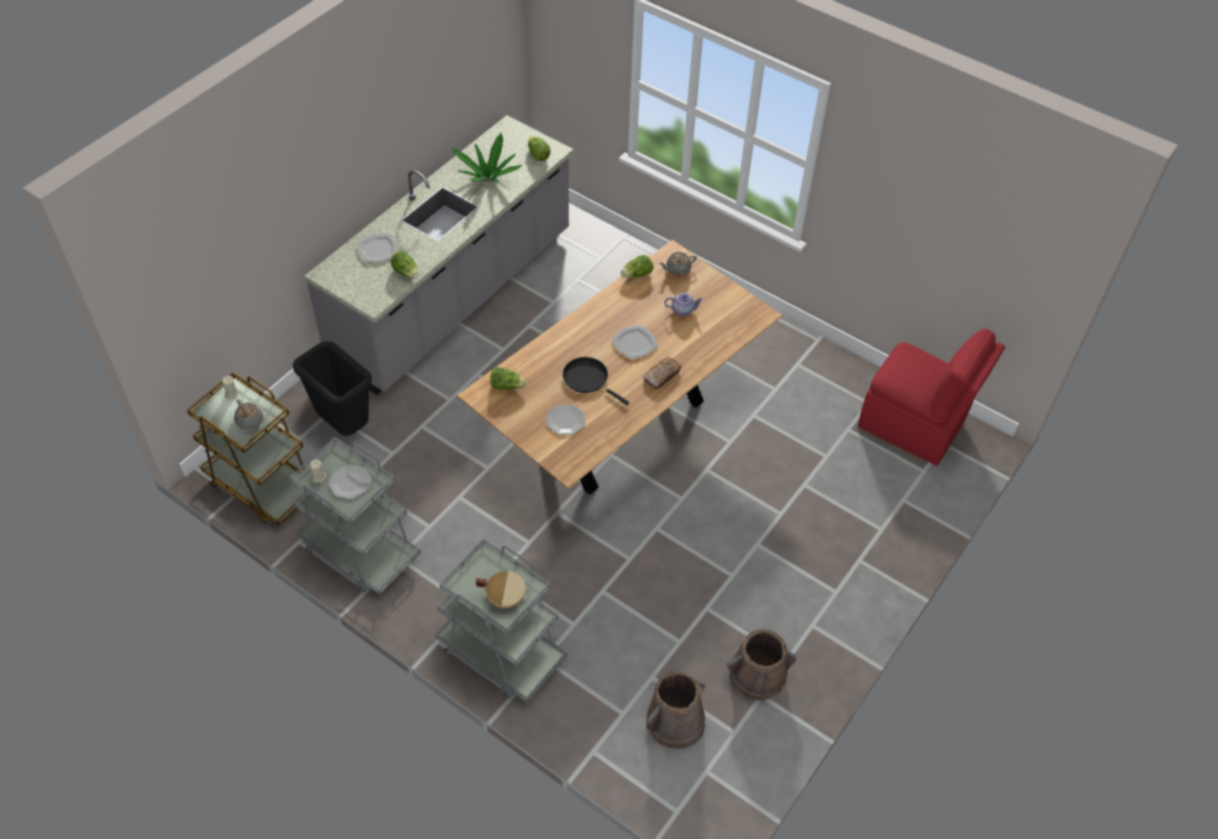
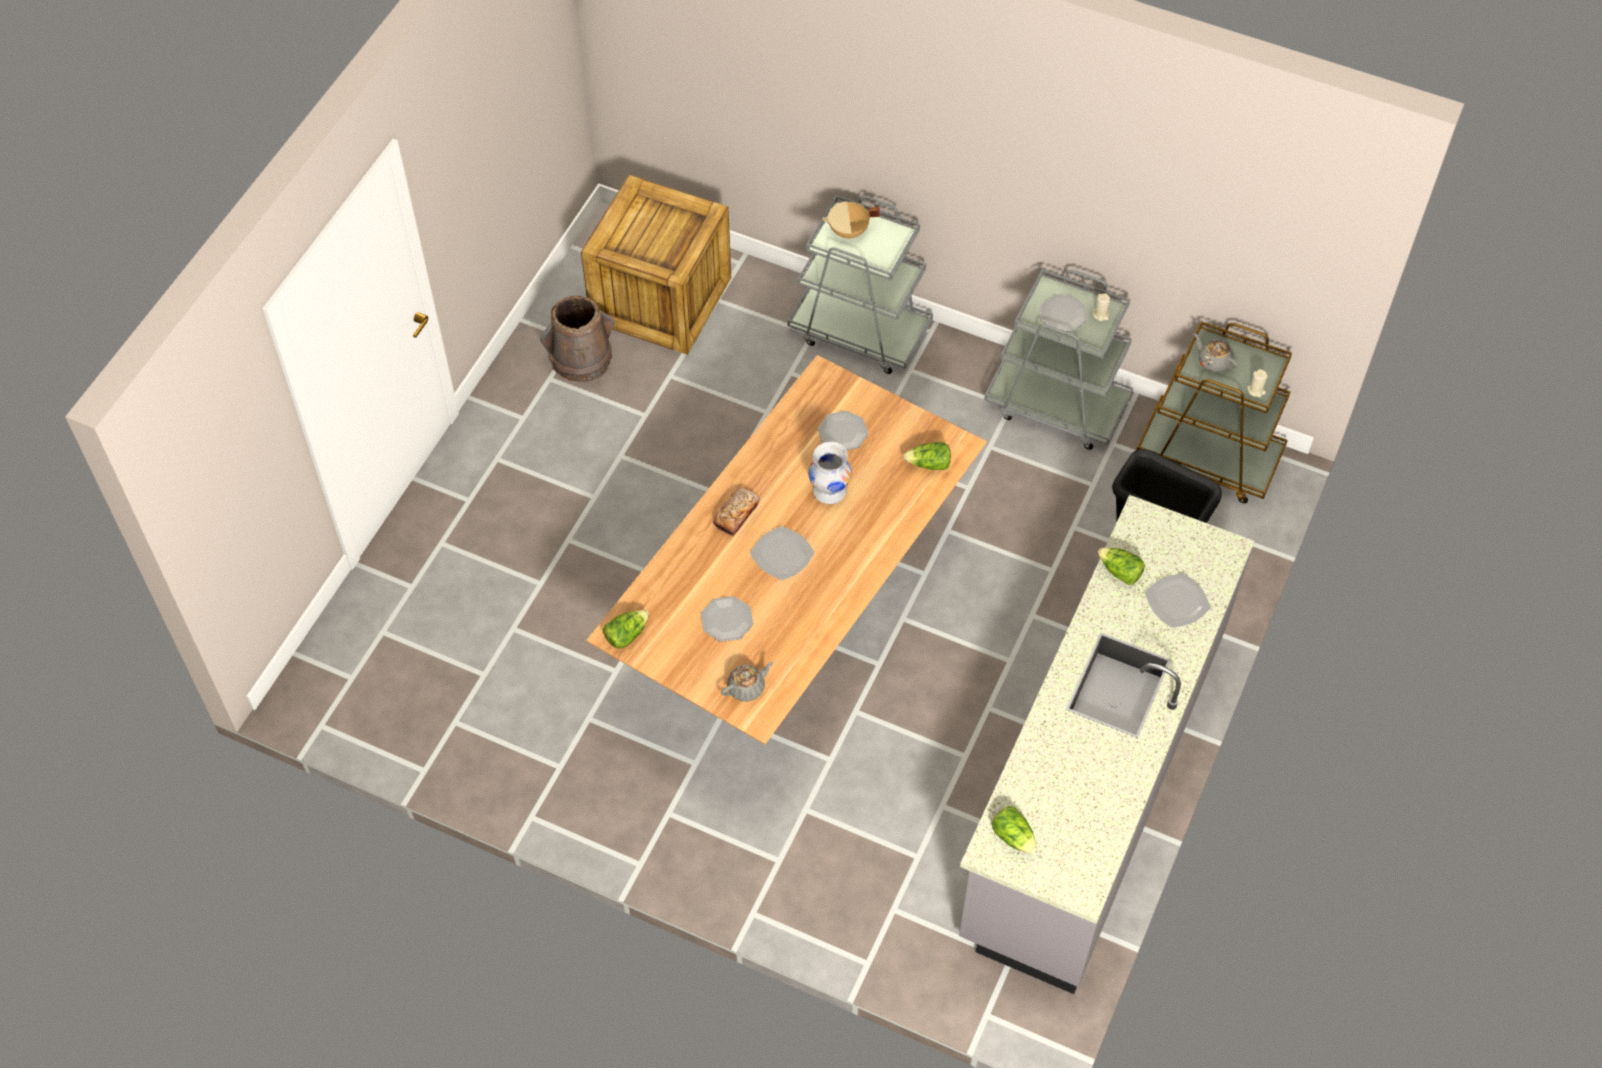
camera: 170 degrees right, 5 degrees up
potted plant [451,133,522,182] -> none
black frying pan [563,357,629,405] -> white vase [808,442,852,504]
lettuce [620,255,653,278] -> lettuce moved to [603,610,649,648]
brown bucket [646,671,705,749] -> crate [581,175,731,355]
teapot [665,293,703,316] -> plate [701,596,753,642]
red chair [858,329,1005,466] -> none

